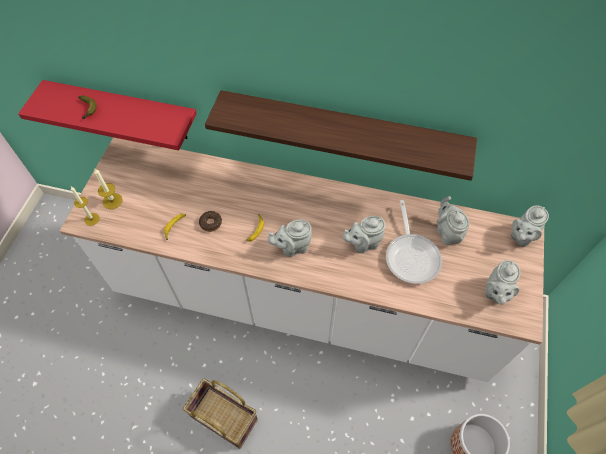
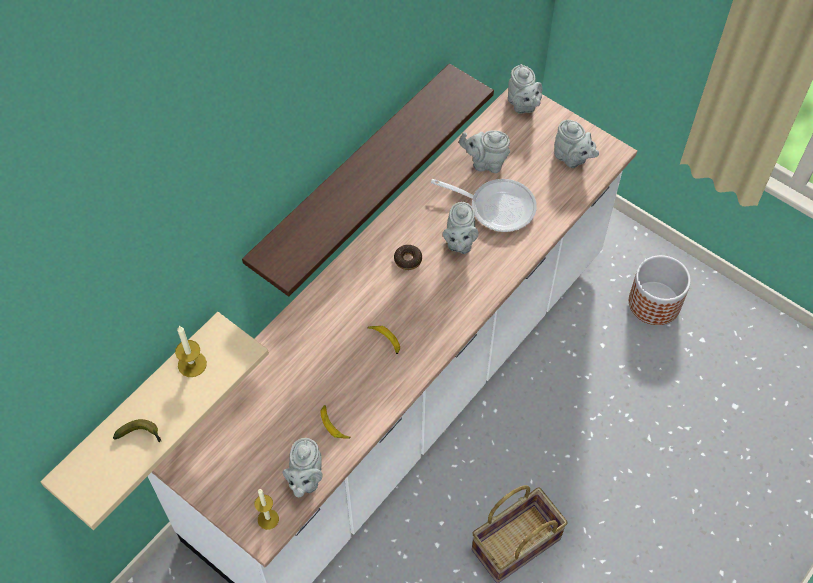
camera: 65 degrees left, 0 degrees up
red shelf [18,80,197,151] -> beige shelf [40,312,269,530]
candle [94,169,123,209] -> candle moved to [175,326,207,377]
donut [199,211,222,232] -> donut moved to [394,245,422,270]
grey teapot [268,219,312,257] -> grey teapot moved to [283,438,322,497]

